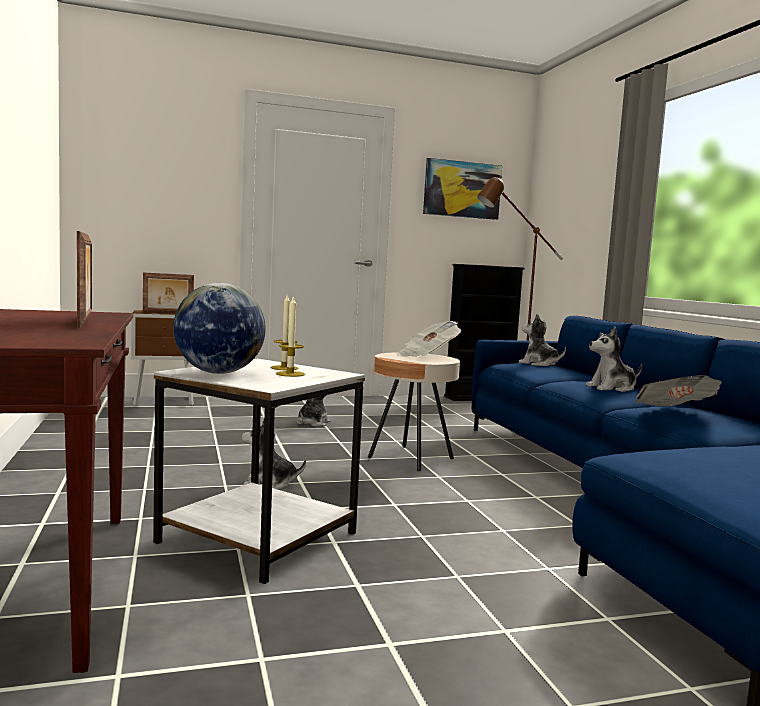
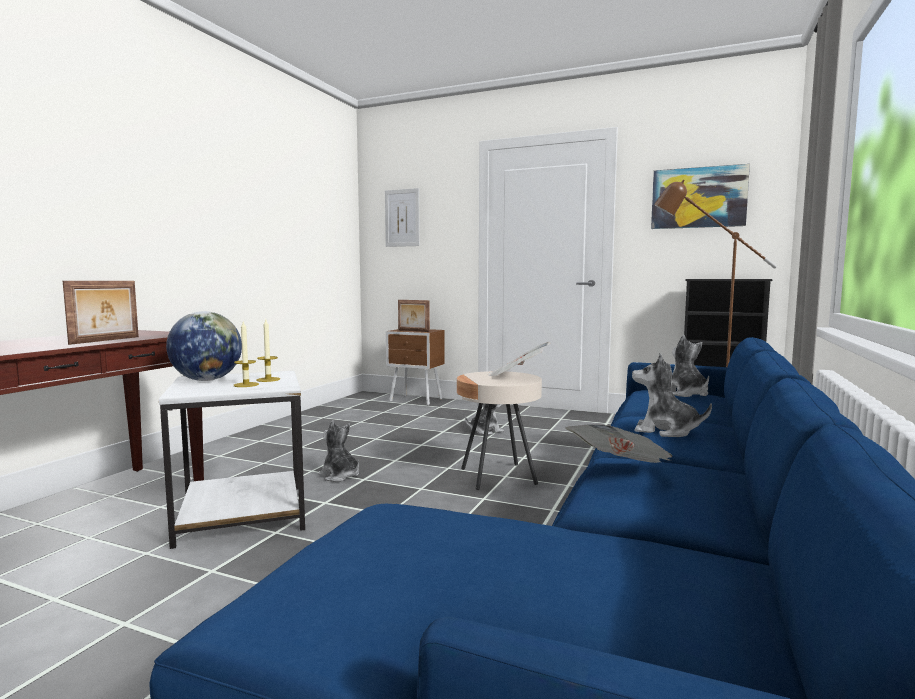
camera: 40 degrees right, 0 degrees up
none -> picture [385,188,420,247]

